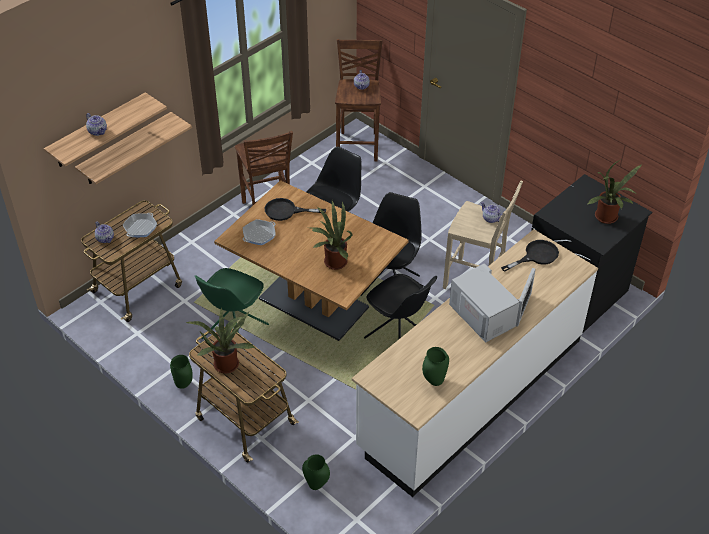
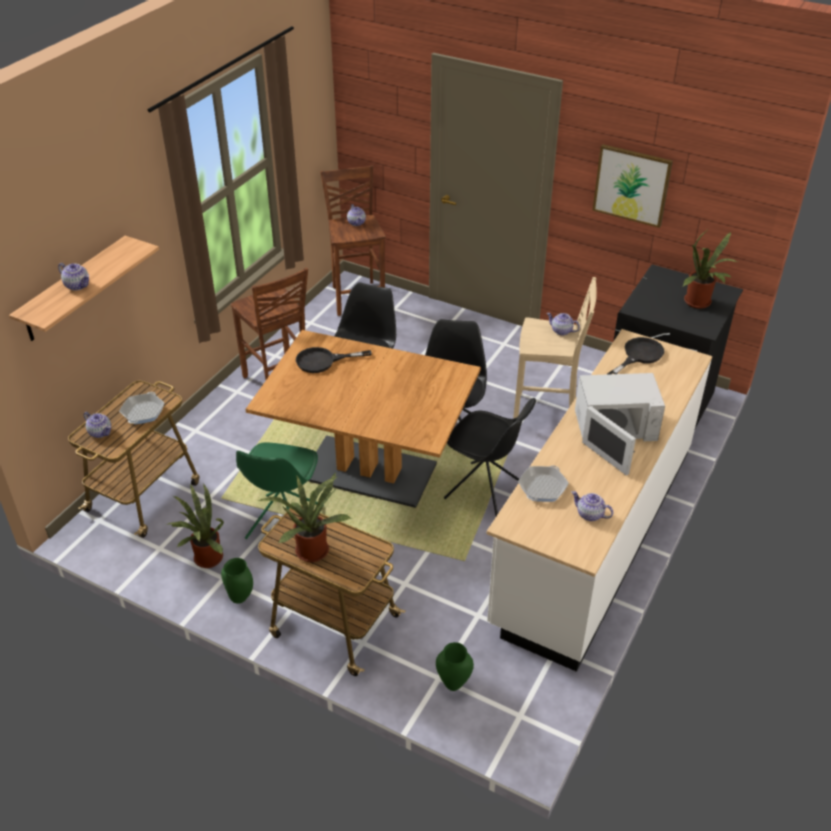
camera: 15 degrees left, 5 degrees down
shelf [75,112,192,184] -> none
frying pan [243,219,276,245] -> frying pan moved to [518,465,569,502]
potted plant [311,201,353,270] -> potted plant moved to [168,483,224,568]
green vase [422,347,449,386] -> teapot [572,491,613,521]
white microwave [449,263,536,342] -> white microwave turned 135 degrees clockwise [575,373,665,476]
none -> picture [592,144,673,228]

